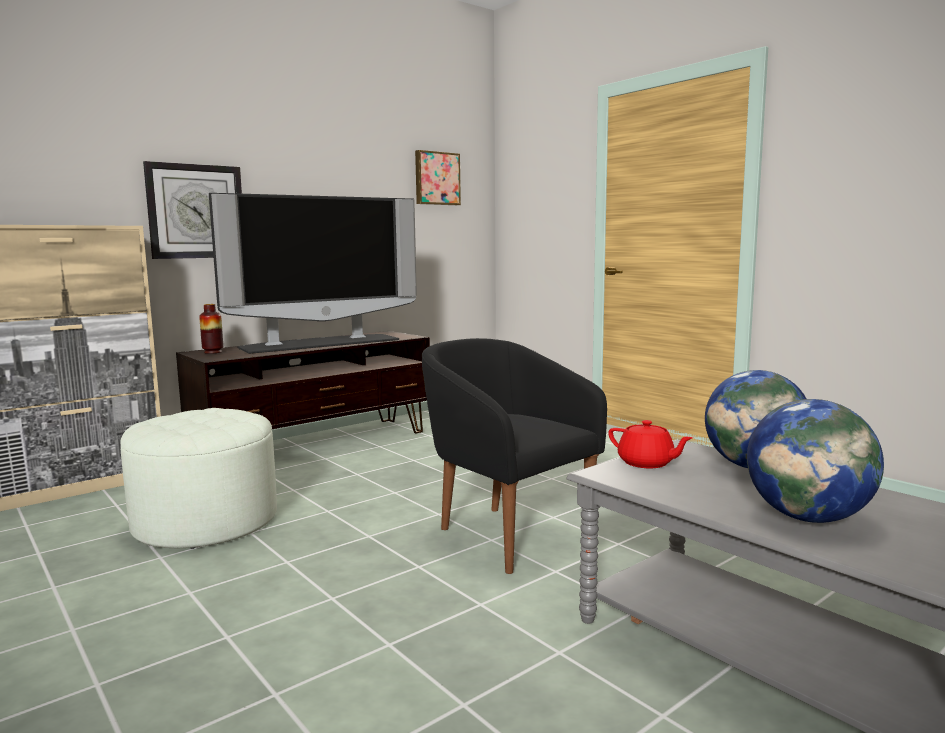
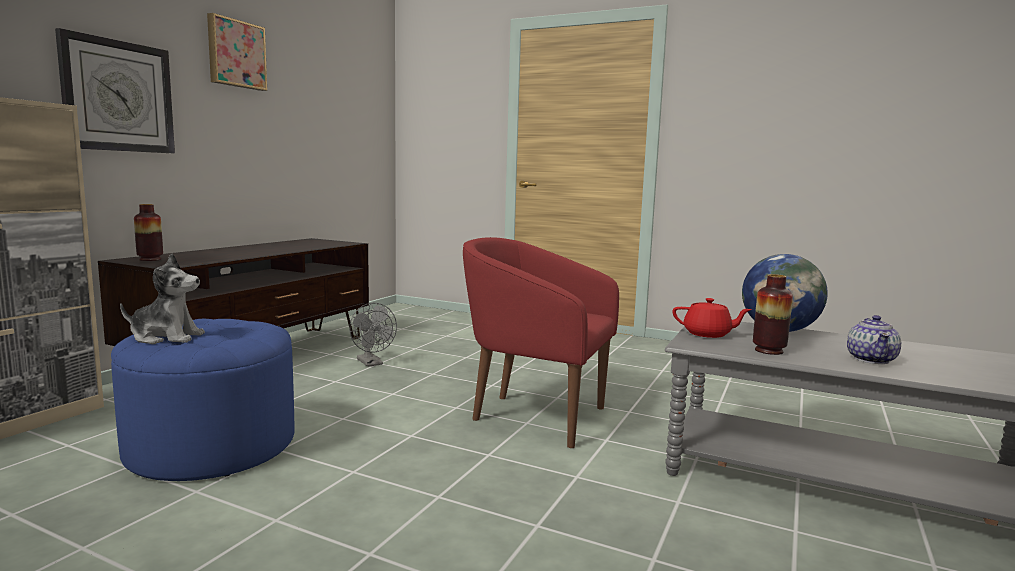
camera: 25 degrees left, 0 degrees up
white ottoman [120,408,277,549] -> blue ottoman [111,319,294,481]
television [209,193,417,354] -> none
picture [415,150,461,205] -> picture moved to [207,13,267,91]
black armchair [422,338,607,574] -> red armchair [463,237,619,448]
globe [747,399,884,523] -> teapot [847,315,901,364]
none -> plush toy [120,254,205,344]
none -> grey fan [349,303,397,367]
none -> vase [753,274,793,355]

